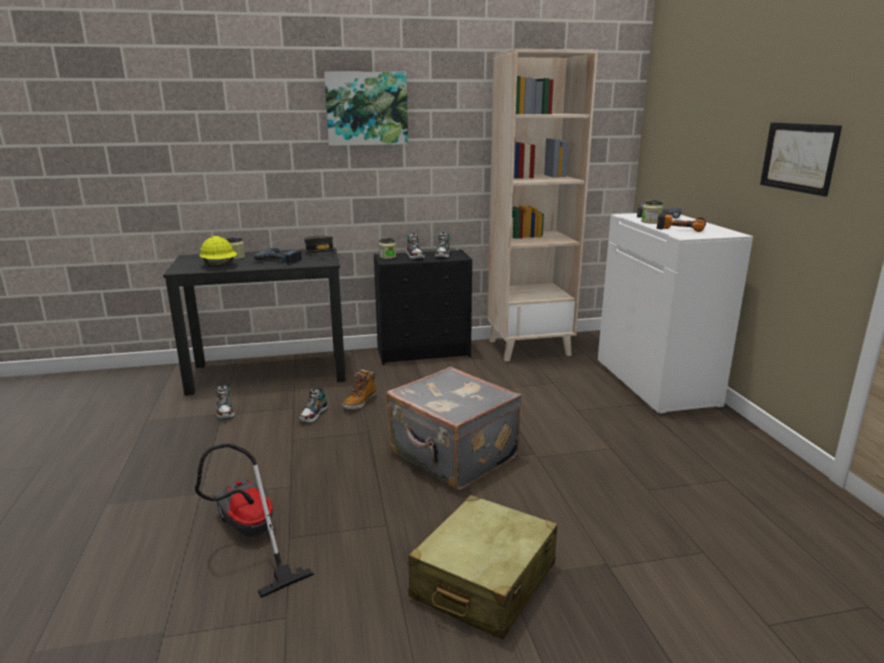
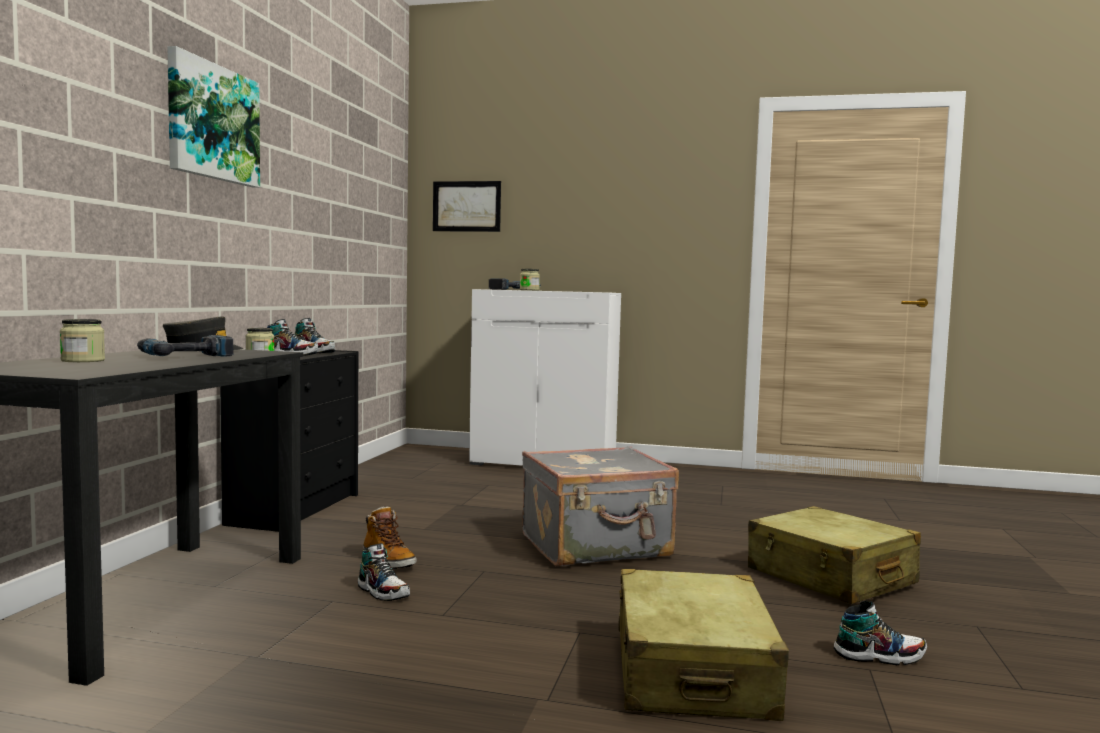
camera: 65 degrees left, 15 degrees down
vacuum cleaner [195,443,314,598] -> beige suitcase [618,569,789,721]
yellow hard hat [199,236,237,266] -> none
shoe [216,385,234,419] -> shoe moved to [834,601,927,665]
beige bookcase [487,49,598,361] -> none
power drill [656,213,706,232] -> none
picture [760,122,842,197] -> picture moved to [433,181,501,232]

